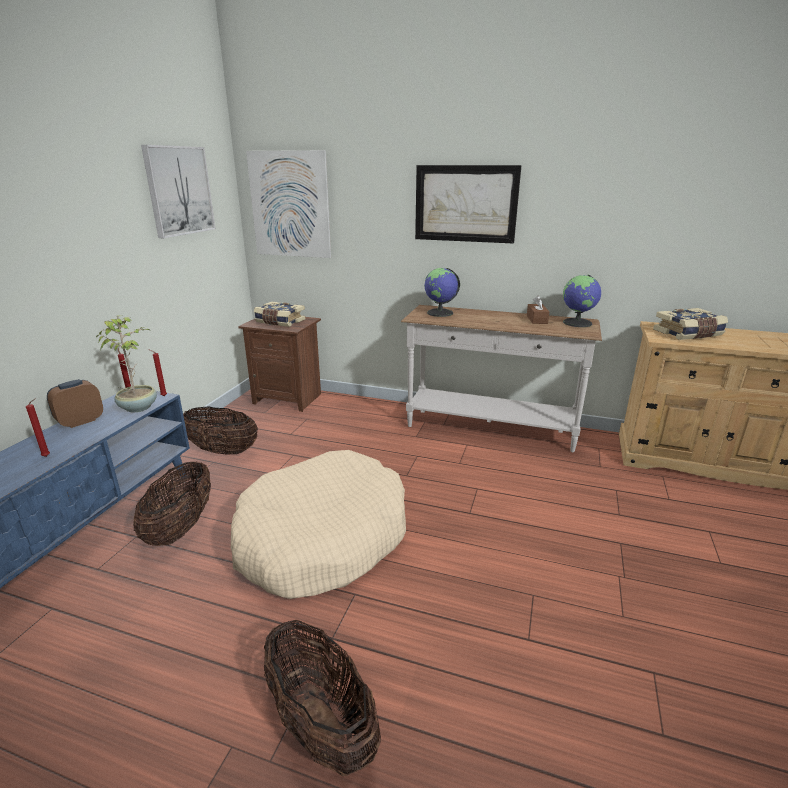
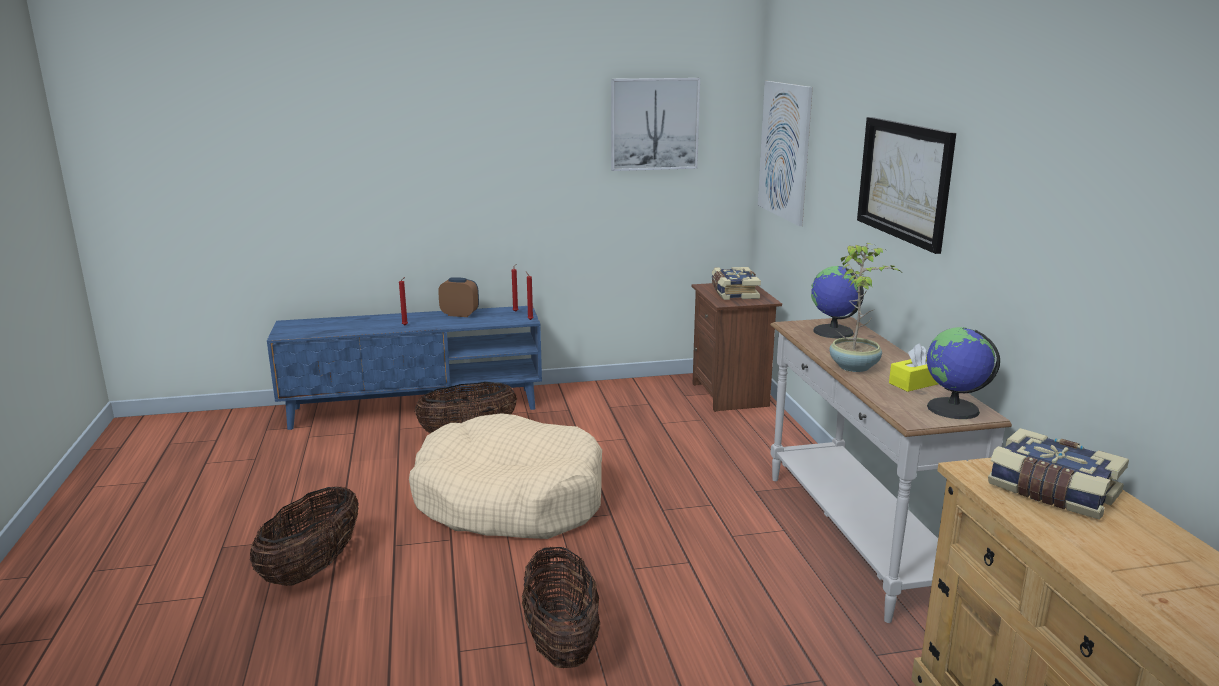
camera: 60 degrees right, 5 degrees down
potted plant [96,317,157,413] -> potted plant moved to [829,243,901,372]
basket [183,406,258,455] -> basket moved to [522,546,600,668]
brown tissue box [527,295,549,324] -> yellow tissue box [889,343,938,392]

